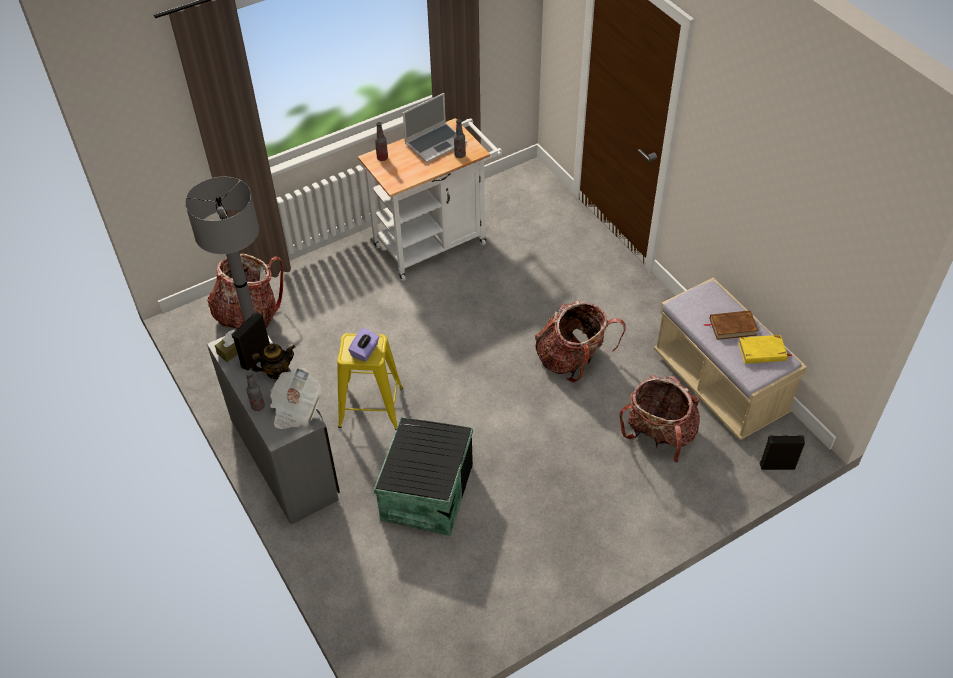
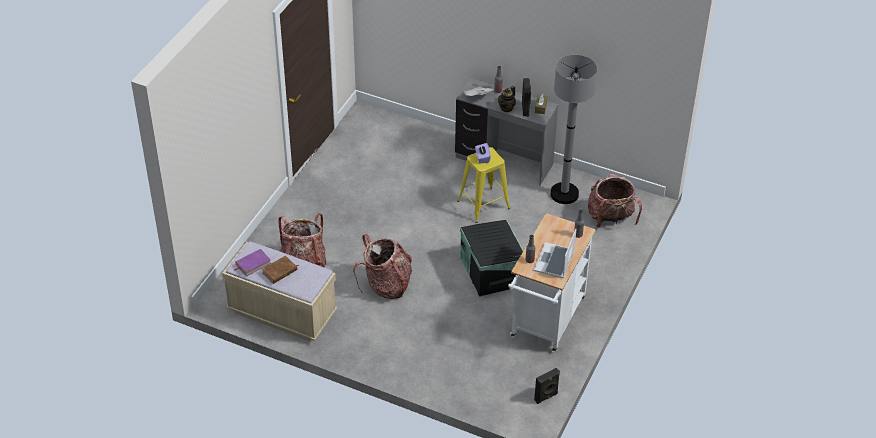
camera: 145 degrees right, 5 degrees down
black storage box [374,417,473,536] -> black storage box moved to [460,219,523,297]
yellow book [738,335,792,364] -> purple book [234,249,271,277]
black speaker [760,435,805,470] -> black speaker moved to [534,368,560,404]

